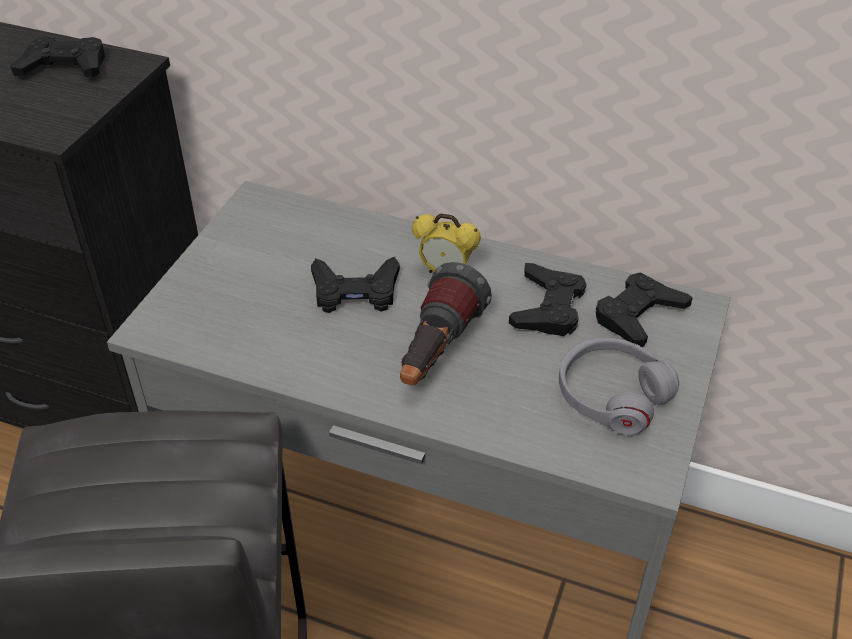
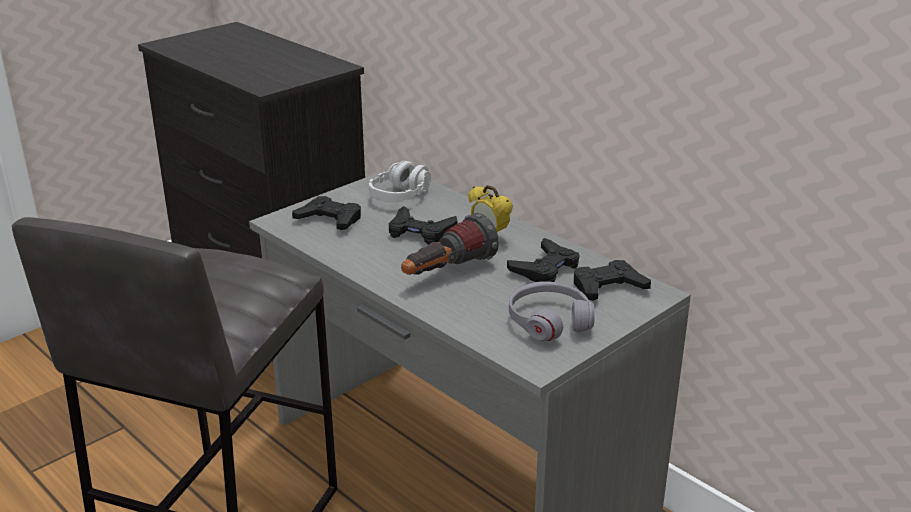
camera: 25 degrees right, 15 degrees down
black game controller [10,36,105,78] -> black game controller moved to [292,196,361,230]
none -> grey headphones [369,160,431,202]

